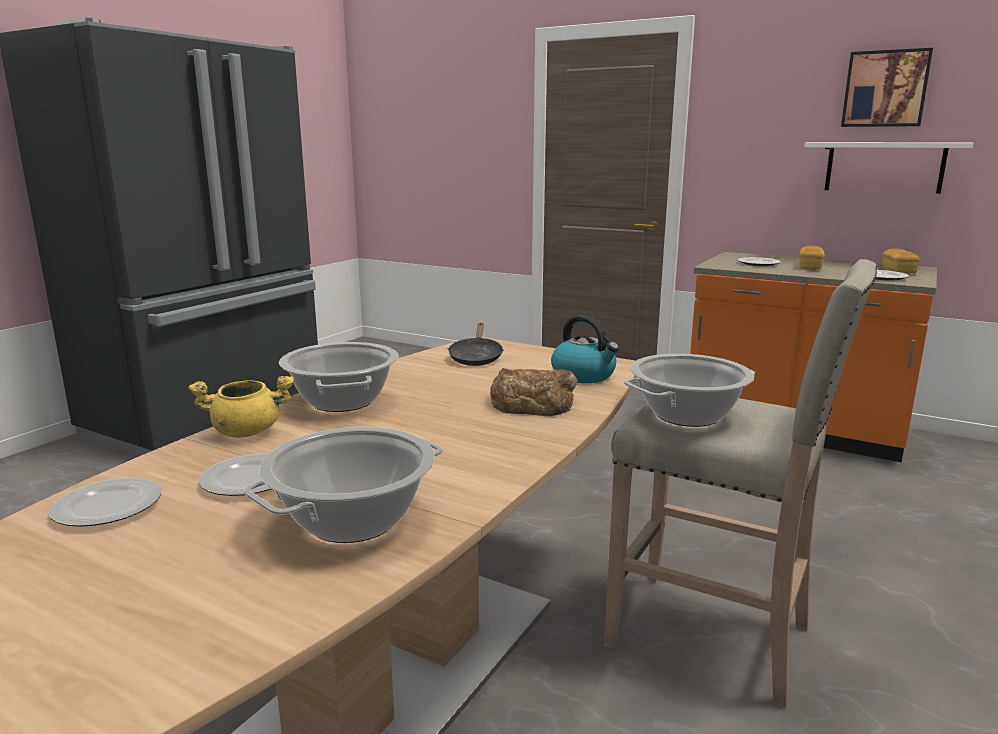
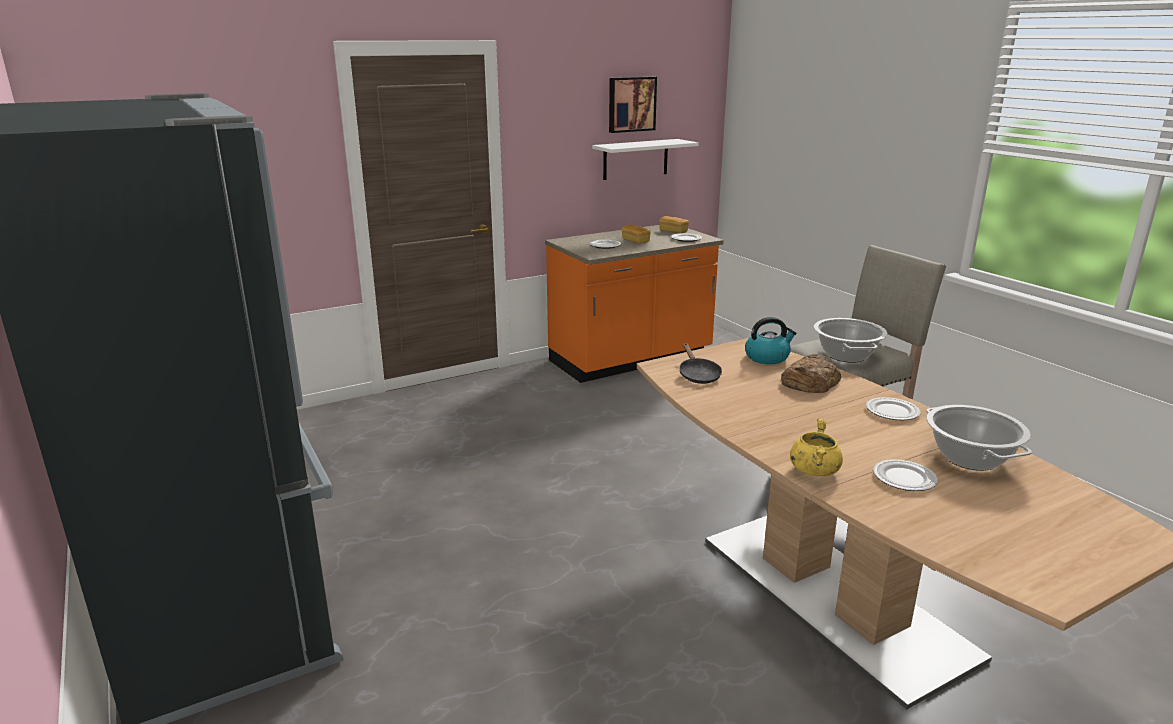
camera: 60 degrees left, 5 degrees up
plate [48,477,161,527] -> plate moved to [866,397,921,421]
cooking pot [279,342,398,412] -> none
black frying pan [447,323,504,366] -> black frying pan turned 45 degrees clockwise [679,343,722,384]

